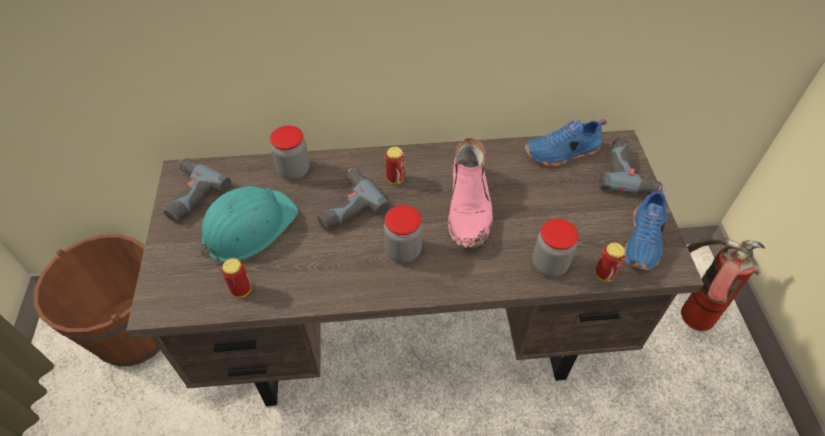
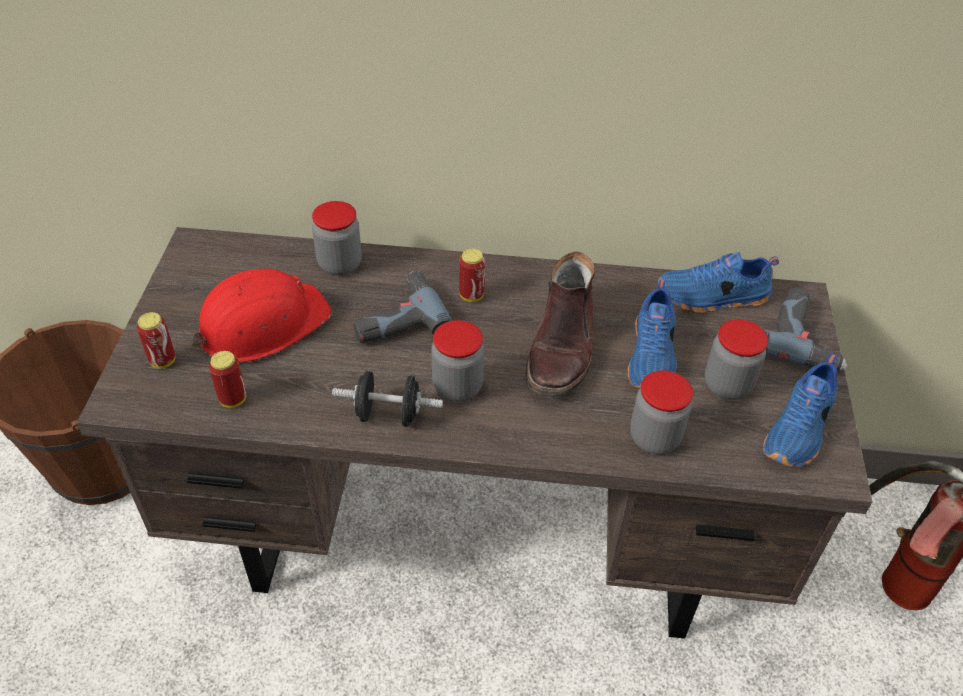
camera: 10 degrees right, 5 degrees down
power drill [164,158,231,222] -> none
turquoise hard hat [200,186,298,262] -> red hard hat [192,269,332,362]
pink boot [448,138,493,248] -> brown boot [525,251,595,396]
can [595,243,625,282] -> can moved to [137,312,175,368]
none -> black dumbbell [332,371,443,427]
none -> blue shoe [627,279,677,388]
none -> jar [705,319,768,400]

